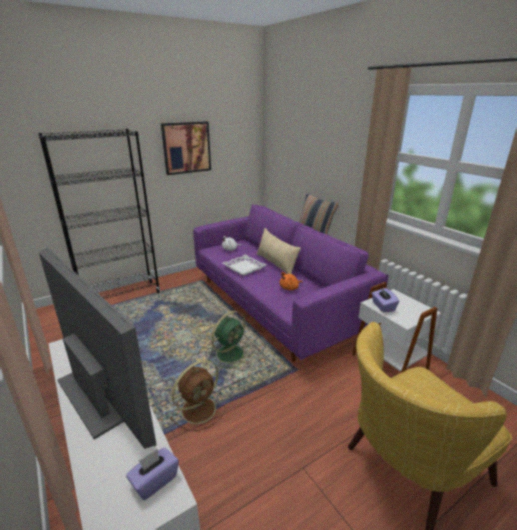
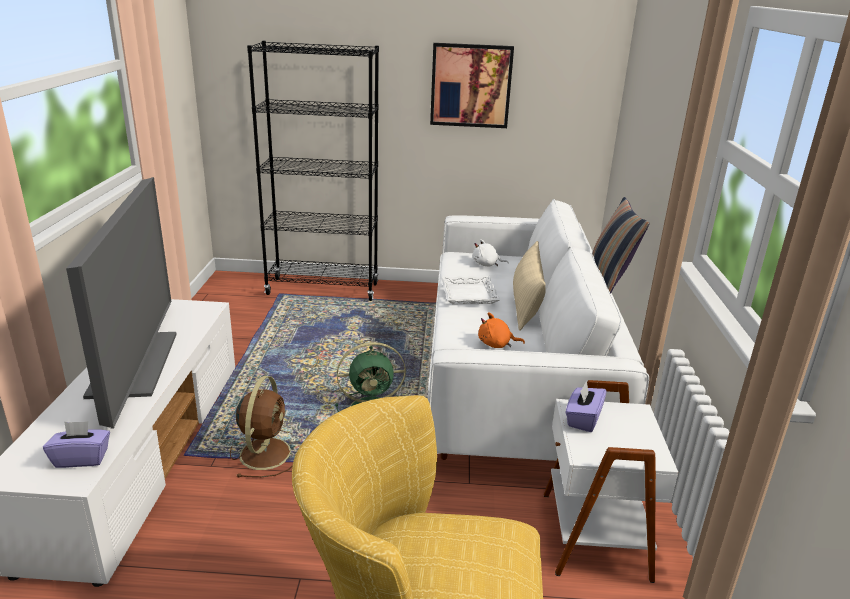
camera: 35 degrees right, 0 degrees up
brown fan [170,360,225,431] -> brown fan turned 75 degrees counterclockwise [230,376,293,477]
purple sofa [193,204,388,362] -> white sofa [427,199,649,461]

